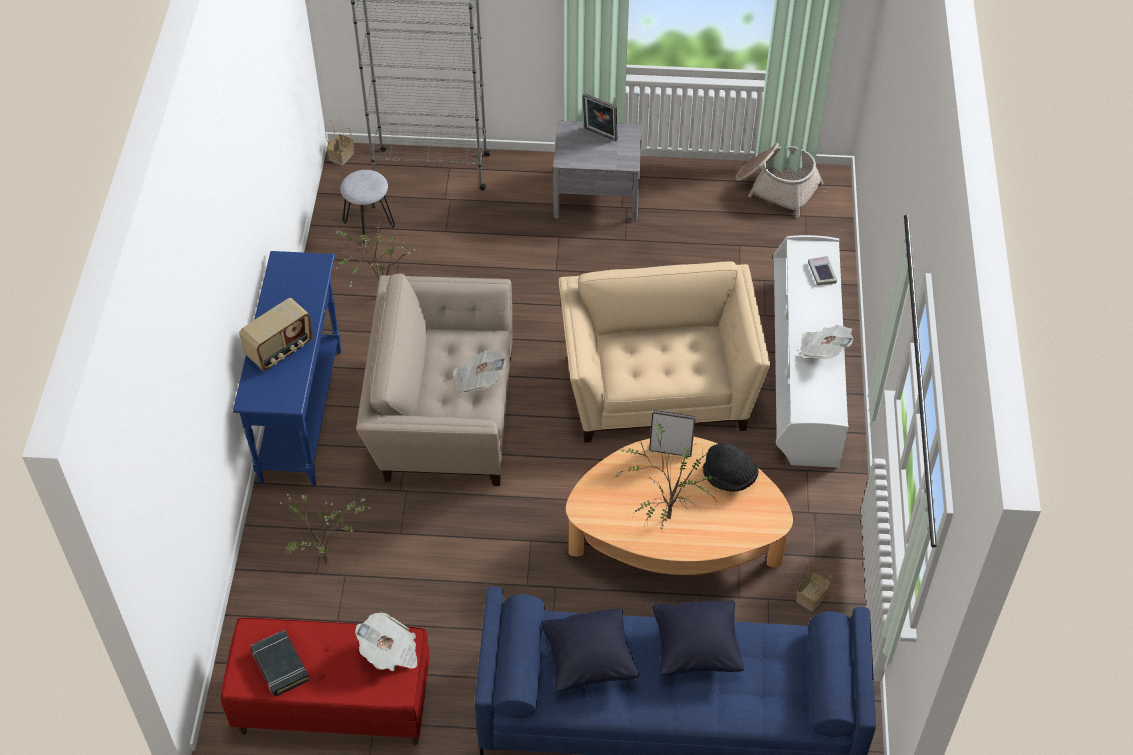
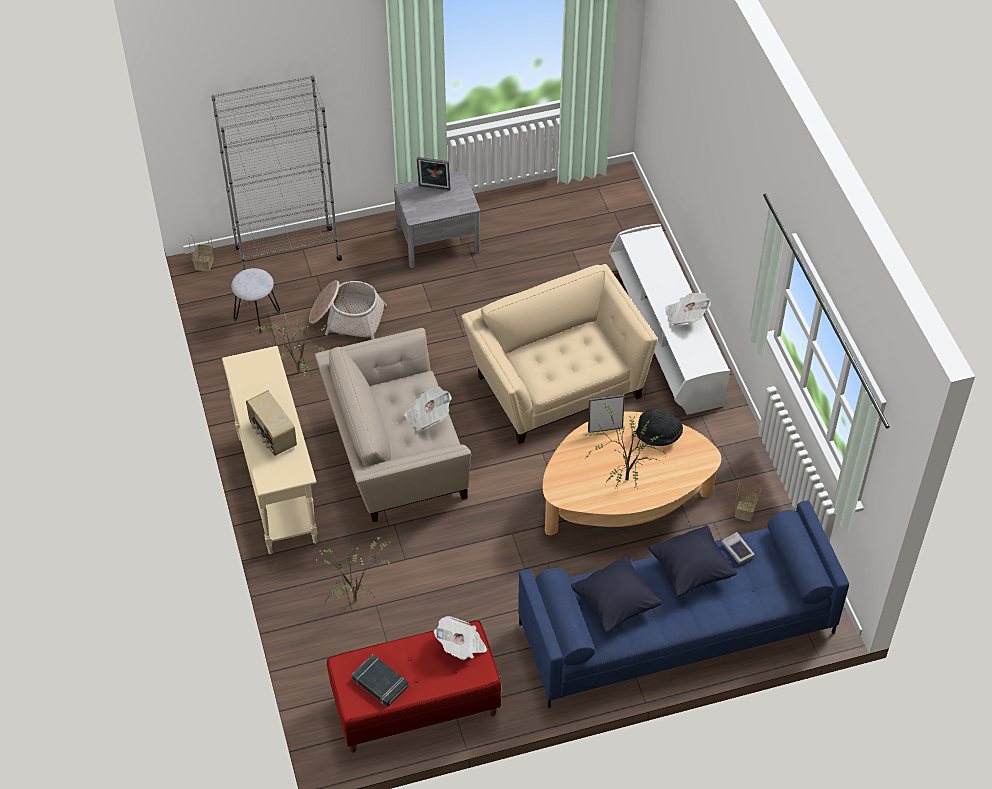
camera: 20 degrees left, 0 degrees up
blue console table [233,251,341,486] -> beige console table [222,346,317,554]
radio [239,298,313,371] -> radio turned 120 degrees clockwise [246,390,297,456]
basket [736,143,824,217] -> basket moved to [309,280,387,340]
book [808,256,837,285] -> book moved to [721,532,755,564]

